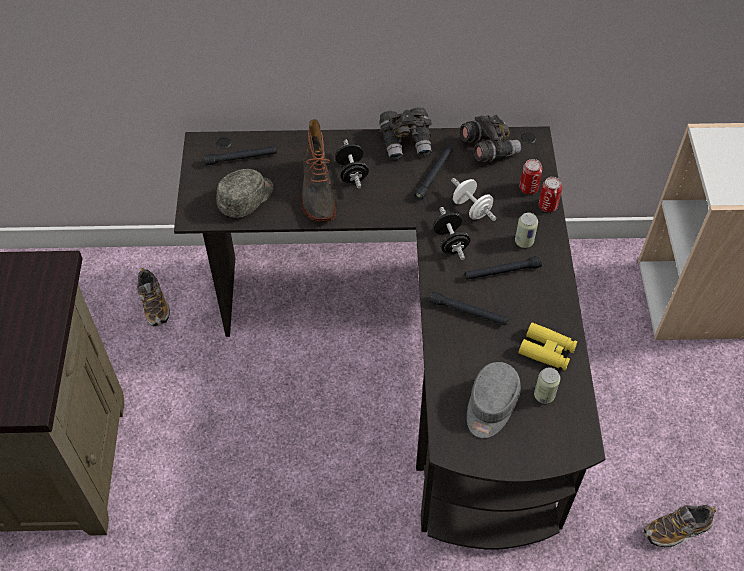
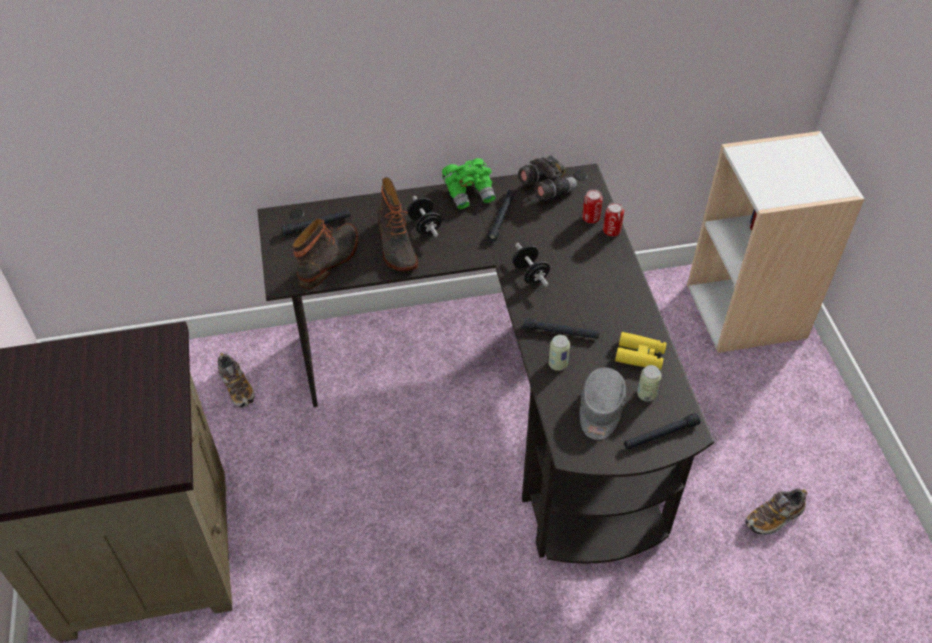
camera: 10 degrees left, 5 degrees down
grey cap [216,169,273,218] -> boot [292,218,358,289]
grey binoculars [379,107,432,160] -> green binoculars [442,158,496,209]
white dumbbell [451,178,496,221] -> none
black flashlight [465,256,542,280] -> black flashlight moved to [624,413,700,449]
can [515,212,538,248] -> can moved to [548,335,570,371]

